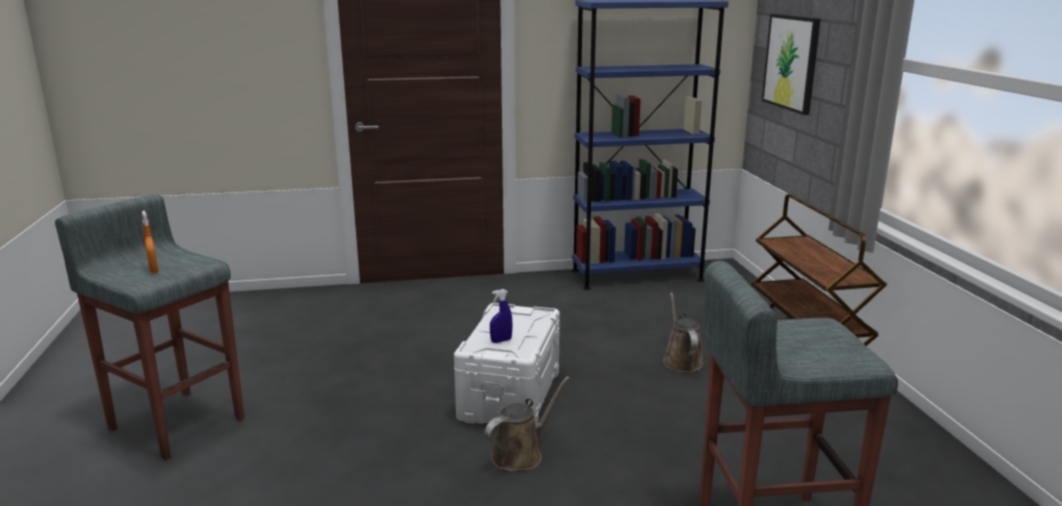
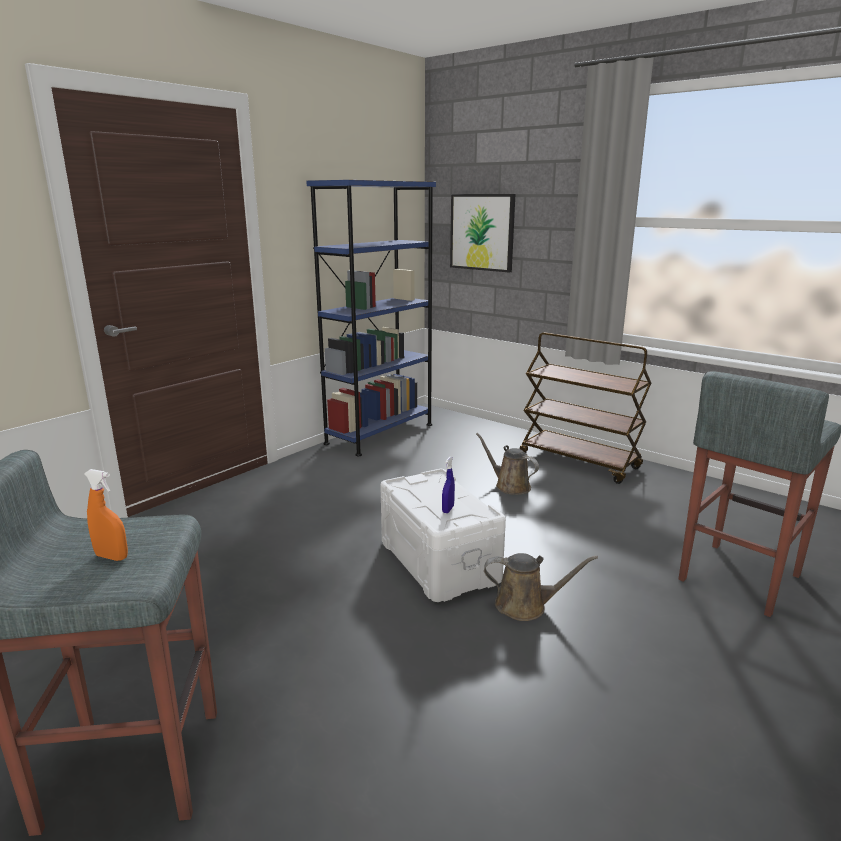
camera: 40 degrees left, 0 degrees up
brown watering can [484,376,570,472] -> brown watering can turned 90 degrees clockwise [484,553,598,621]

